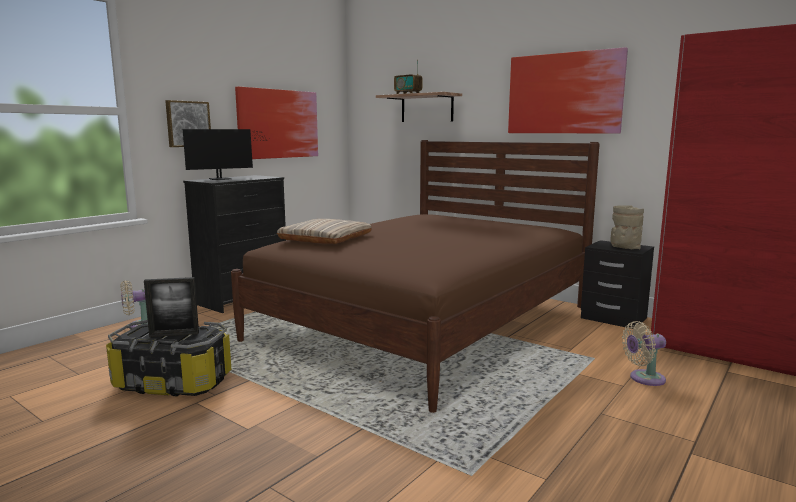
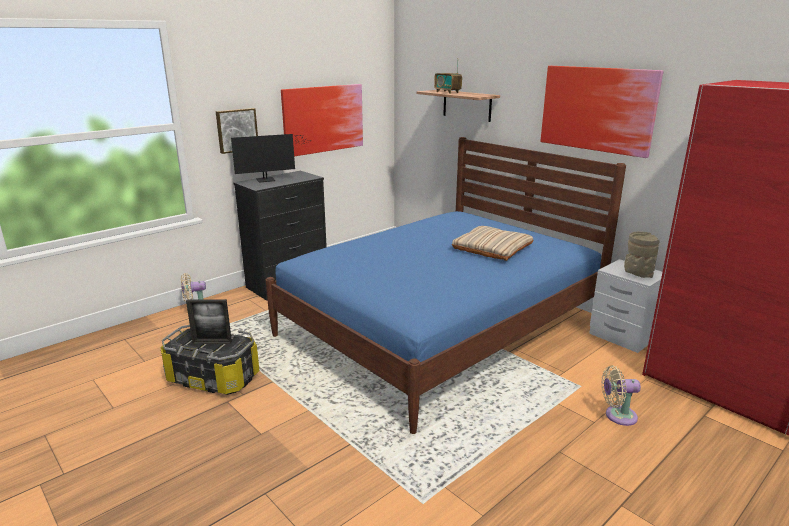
camera: 10 degrees right, 10 degrees up
brown bed [231,140,600,413] -> blue bed [266,137,626,434]
beige pillow [277,219,372,244] -> beige pillow moved to [452,226,533,261]
black nightstand [581,240,654,329] -> white nightstand [589,259,662,353]

